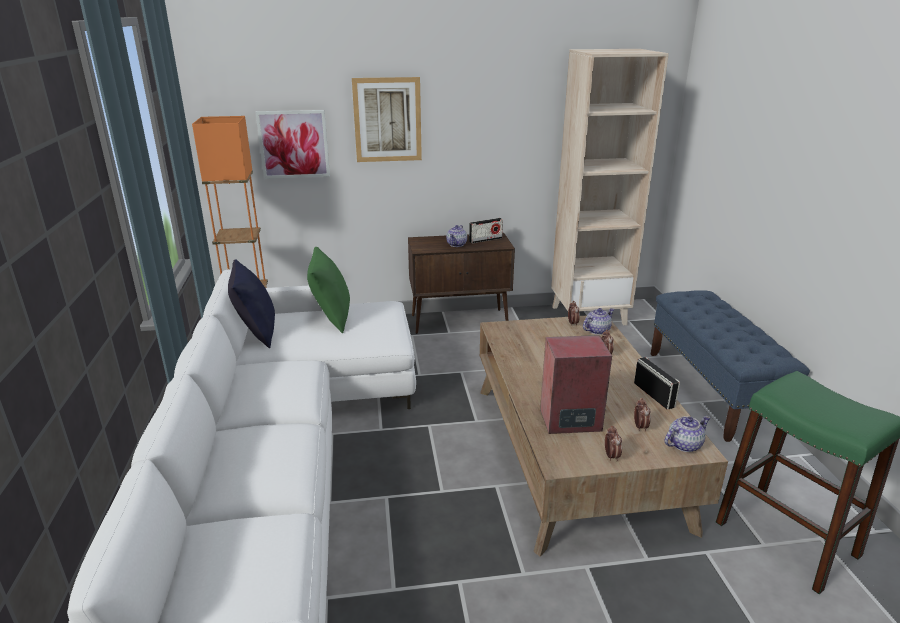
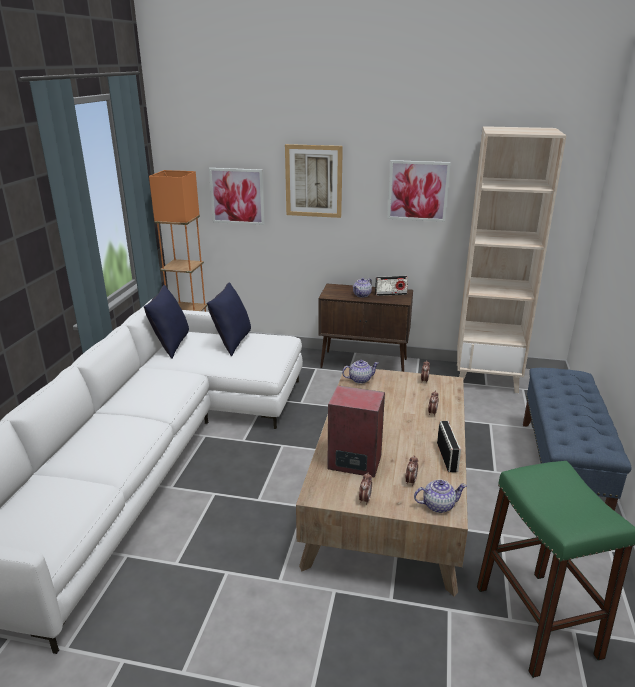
camera: 20 degrees right, 0 degrees up
green pillow [307,247,350,333] -> blue pillow [207,282,251,356]
teapot [583,308,615,335] -> teapot moved to [342,360,379,384]
none -> picture [387,160,451,222]

